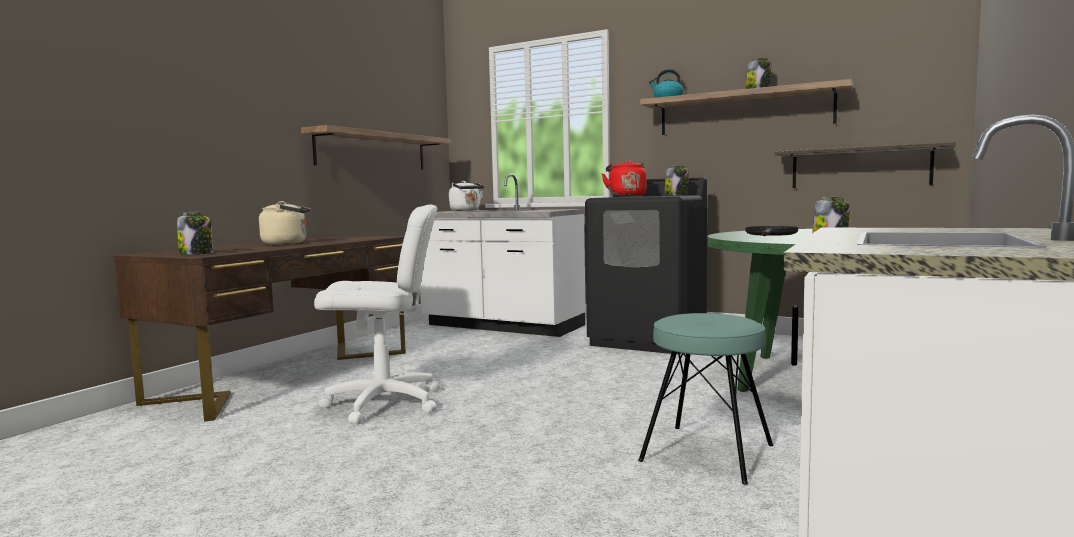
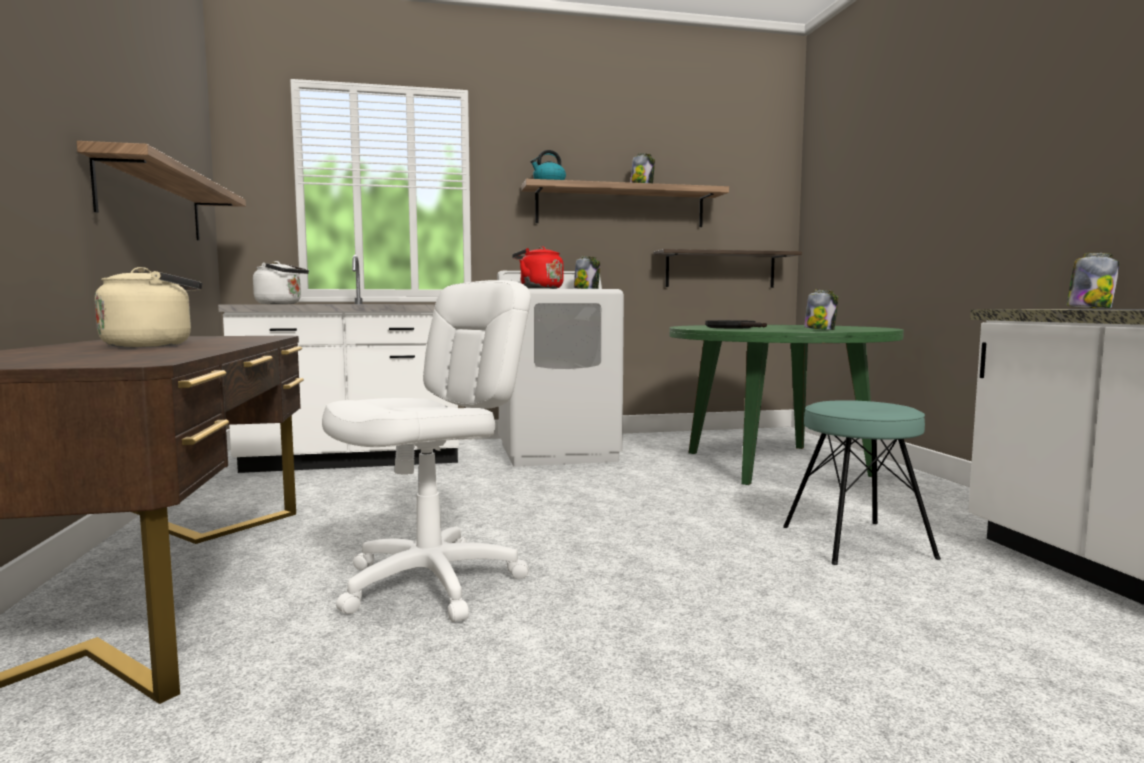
camera: 40 degrees left, 0 degrees up
jar [177,212,213,255] -> jar moved to [1067,253,1119,309]
black washing machine [585,177,707,354] -> white washing machine [497,271,624,467]

